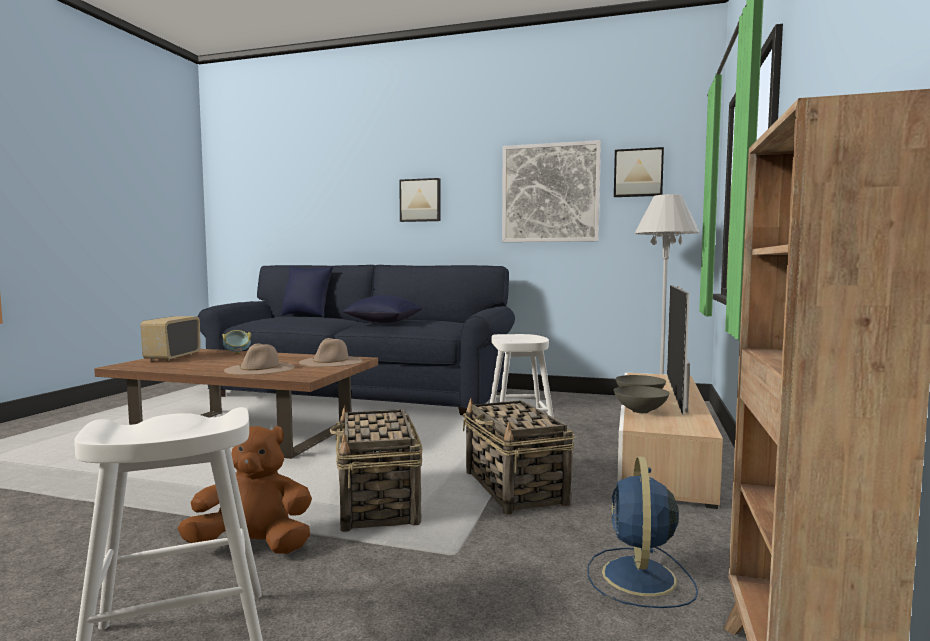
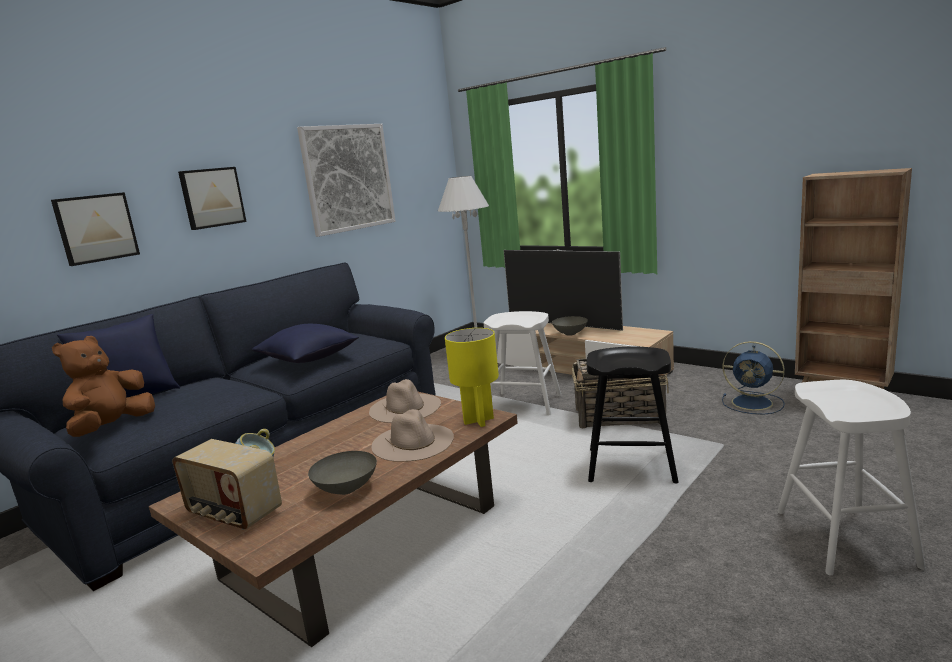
camera: 65 degrees left, 10 degrees up
brown plush toy [178,425,312,554] -> brown plush toy moved to [52,336,155,437]
basket [329,405,422,532] -> black stool [587,347,679,483]
picture [614,147,664,197] -> picture moved to [51,192,140,266]
grey bowl [614,386,670,413] -> grey bowl moved to [308,451,377,495]
none -> yellow table lamp [445,328,499,427]

